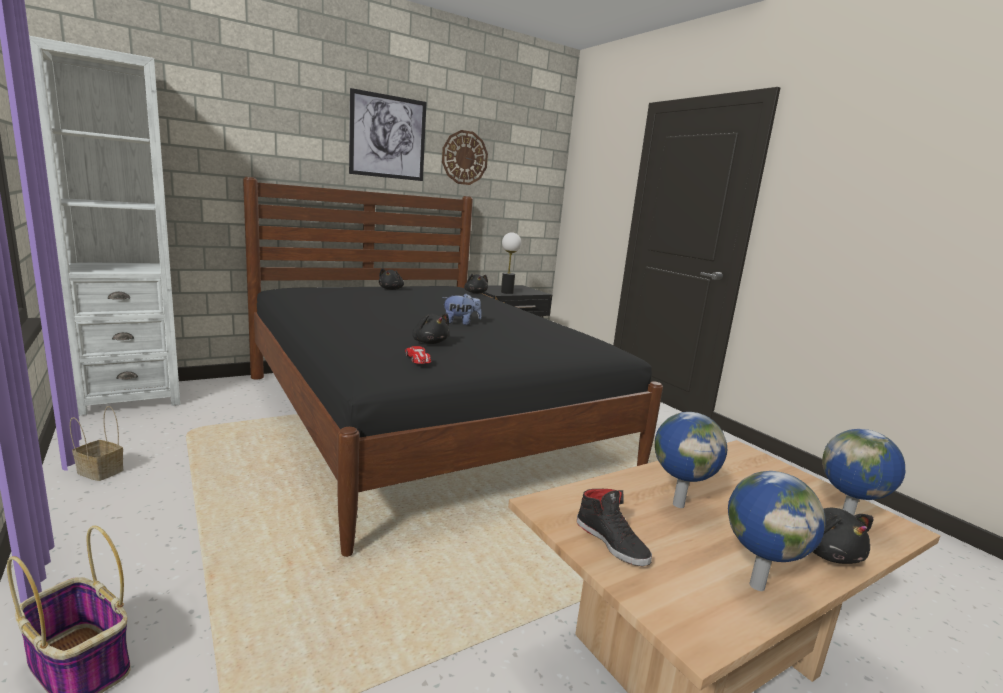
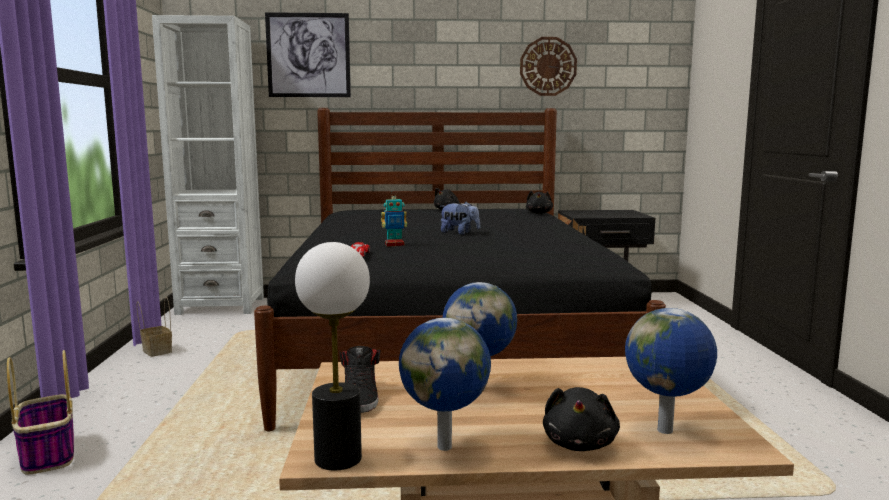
camera: 30 degrees right, 5 degrees down
picture [349,88,427,181] -> picture moved to [265,12,351,97]
black plush toy [412,314,450,344] -> toy robot [381,191,407,247]
table lamp [501,232,521,294] -> table lamp moved to [295,242,370,470]

